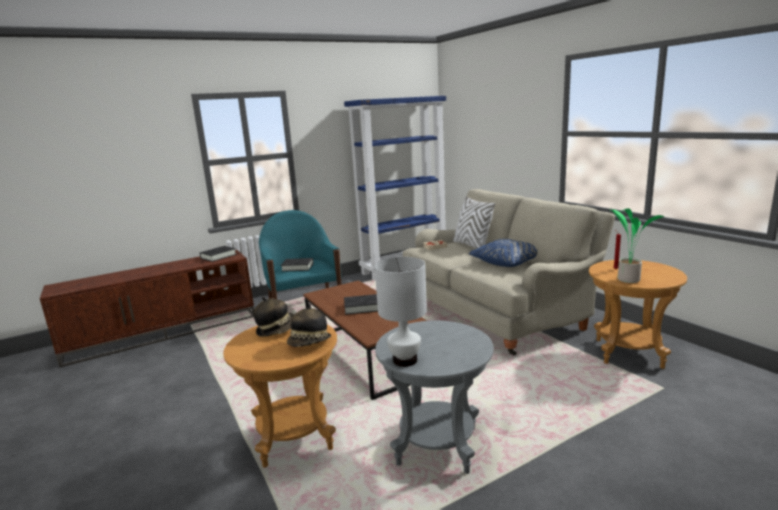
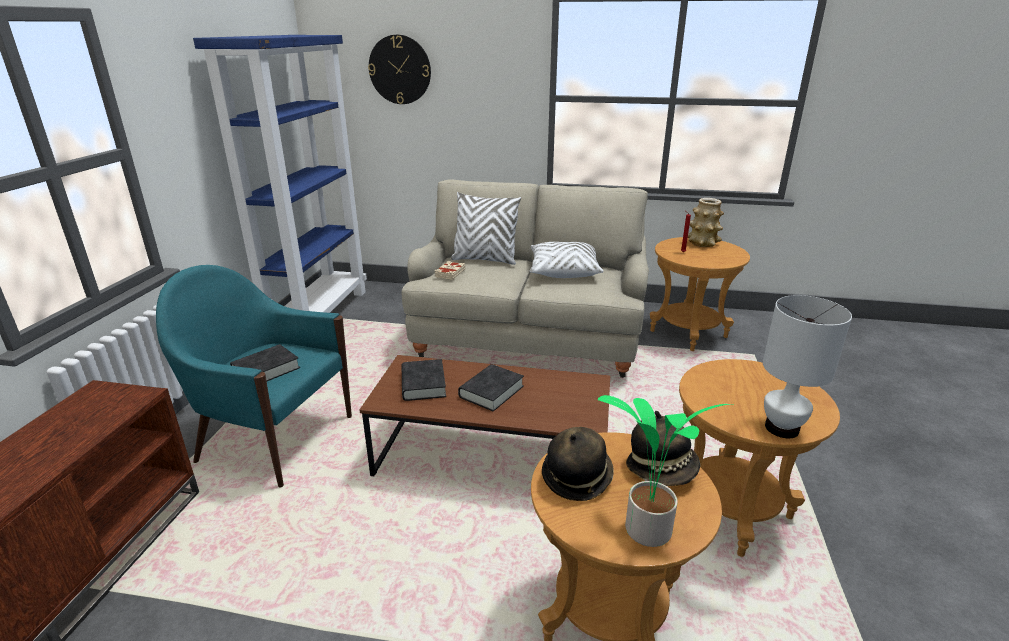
camera: 50 degrees left, 10 degrees up
black book [200,246,237,262] -> black book moved to [402,359,446,401]
grey side table [375,320,494,474] -> brown side table [679,359,840,557]
blue pillow [468,239,537,267] -> white pillow [530,242,604,278]
potted plant [610,208,664,283] -> potted plant moved to [597,395,733,547]
none -> wall clock [368,35,431,104]
none -> vase [688,198,724,247]

